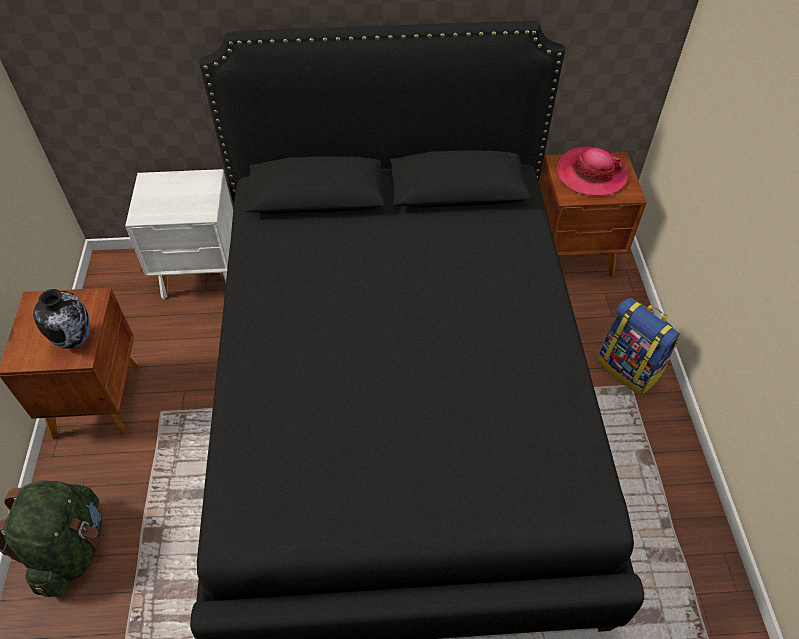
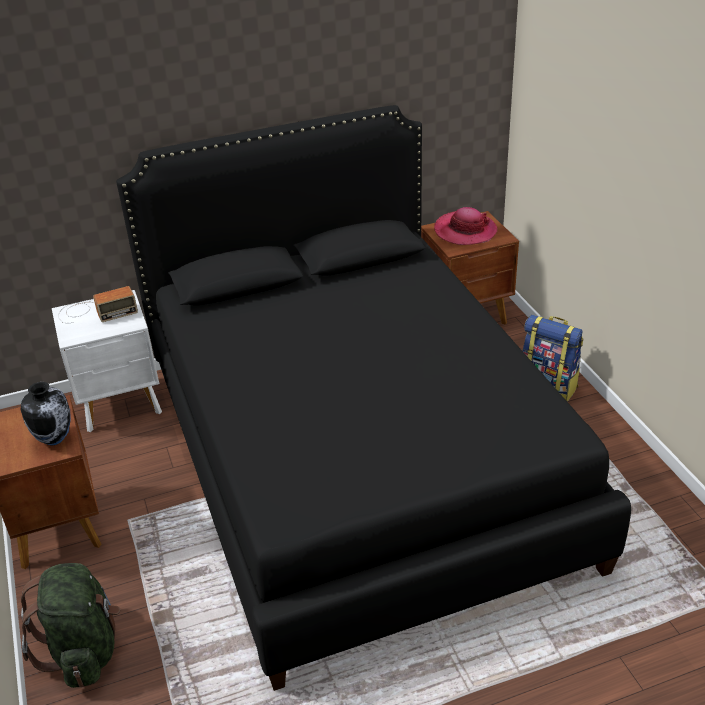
camera: 15 degrees left, 15 degrees down
none -> radio [58,286,138,323]

